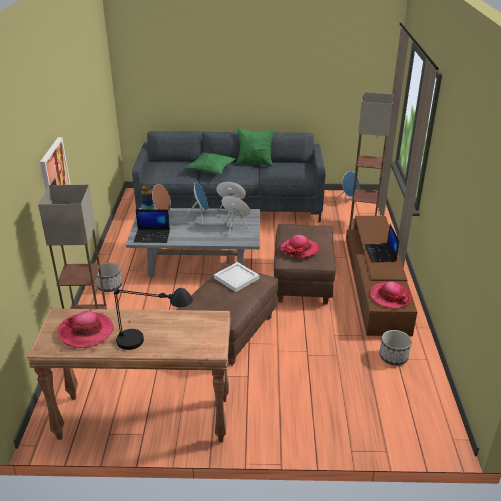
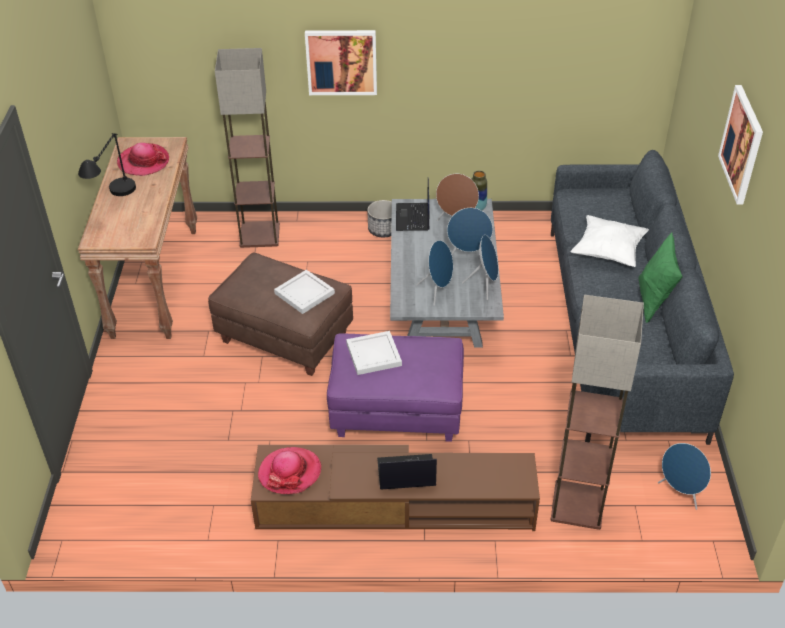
camera: 90 degrees right, 10 degrees up
green pillow [186,152,235,175] -> white pillow [571,215,649,267]
brown ottoman [274,224,336,305] -> purple ottoman [327,334,464,442]
hat [280,235,320,258] -> white tray [346,331,402,375]
planter [379,330,412,365] -> none
none -> picture [718,85,763,205]

